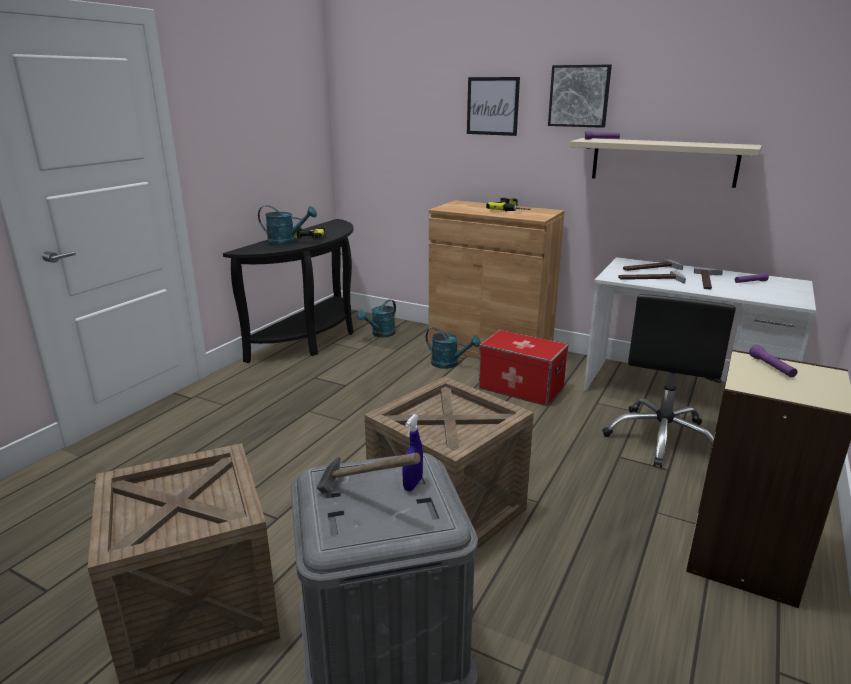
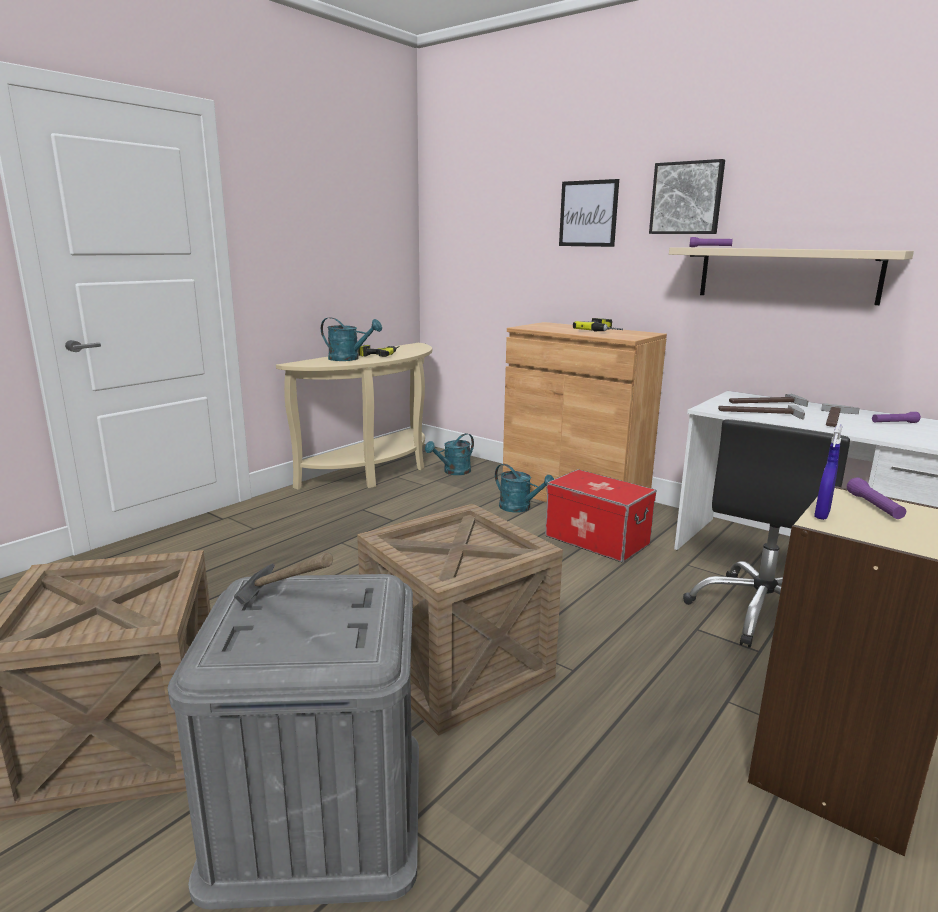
camera: 10 degrees right, 5 degrees down
black console table [223,219,354,363] -> beige console table [276,343,432,490]
blue spray bottle [403,414,423,491] -> blue spray bottle moved to [814,423,842,520]

